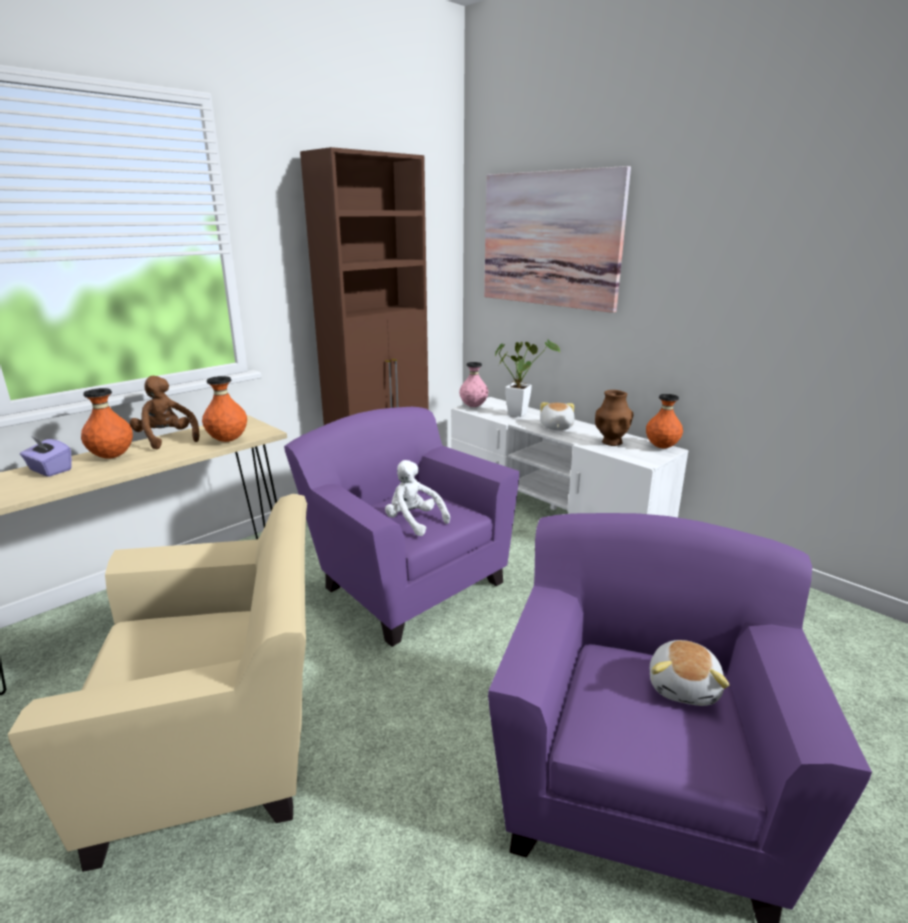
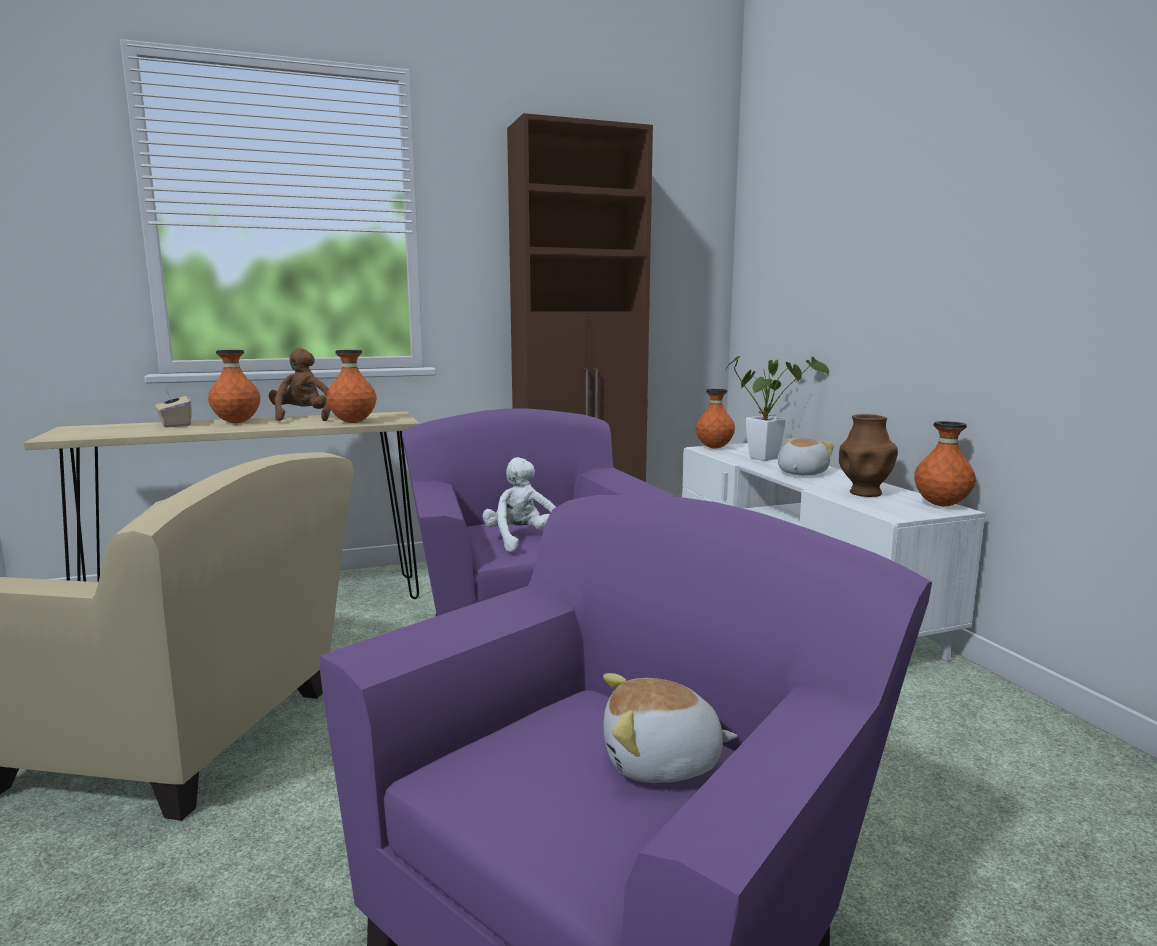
camera: 25 degrees right, 10 degrees down
purple tissue box [20,437,72,477] -> beige tissue box [155,389,191,428]
pink vase [459,362,488,407] -> orange vase [696,389,735,449]
picture [484,166,631,313] -> none
plush toy [650,640,729,706] -> plush toy turned 45 degrees clockwise [603,673,738,783]

